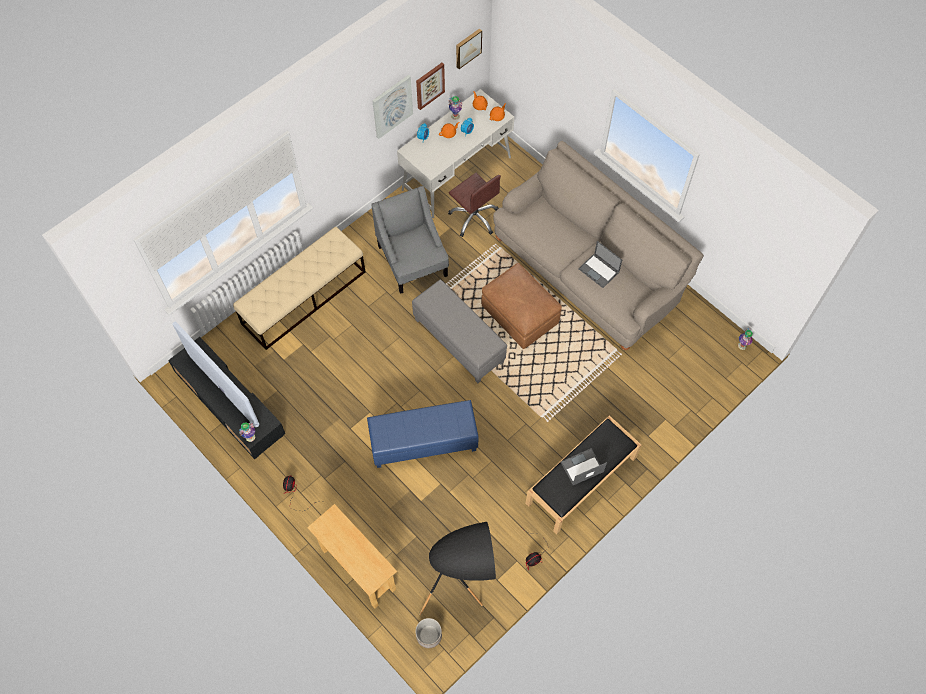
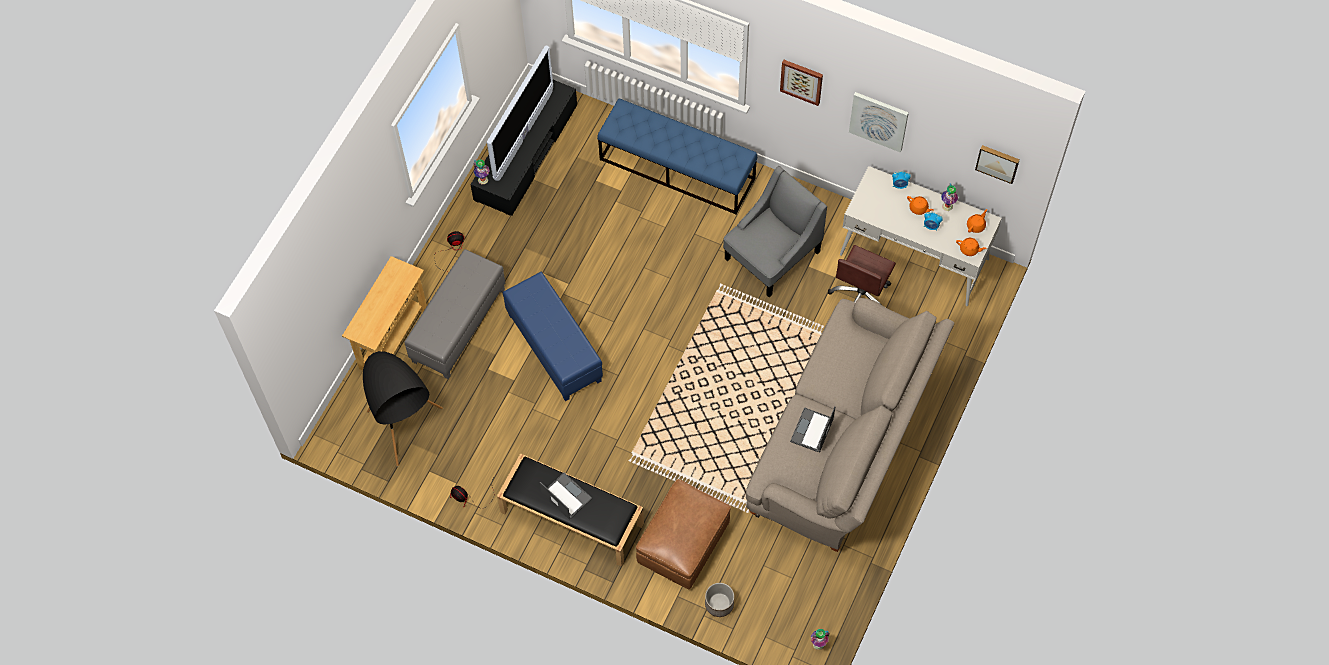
camera: 70 degrees right, 0 degrees up
beige bench [233,227,366,350] -> blue bench [597,99,757,215]
grey ottoman [412,279,507,383] -> grey ottoman moved to [404,249,505,379]
planter [415,618,442,648] -> planter moved to [705,583,734,617]
picture [416,63,445,110] -> picture moved to [780,60,823,106]
brown ottoman [481,263,562,349] -> brown ottoman moved to [636,479,731,589]

